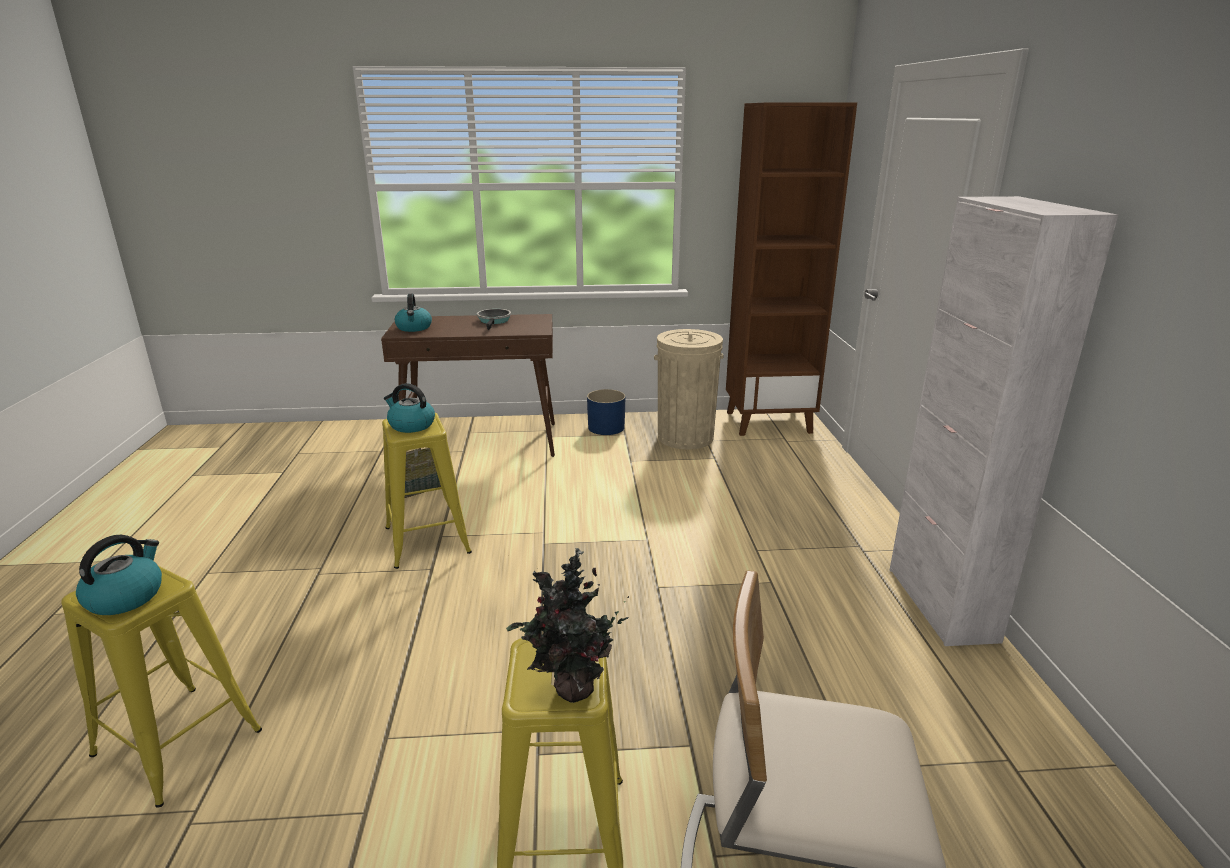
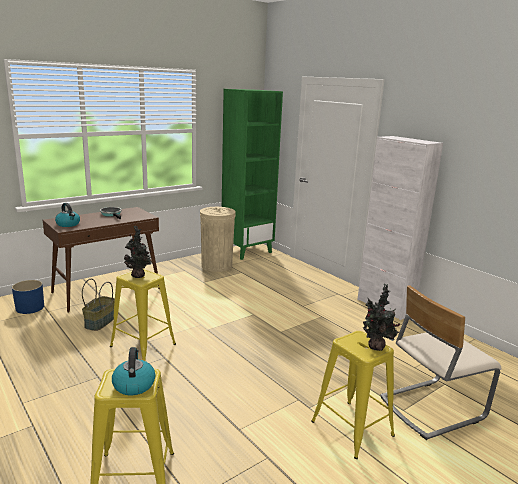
camera: 35 degrees left, 5 degrees down
kettle [384,383,435,433] -> potted plant [124,226,152,278]
blue planter [587,389,625,435] -> blue planter moved to [12,280,44,314]
brown bookcase [726,102,857,436] -> green bookcase [222,89,283,260]

